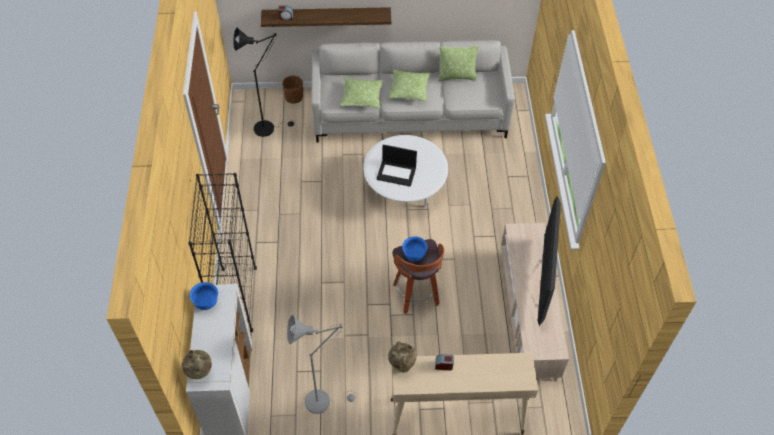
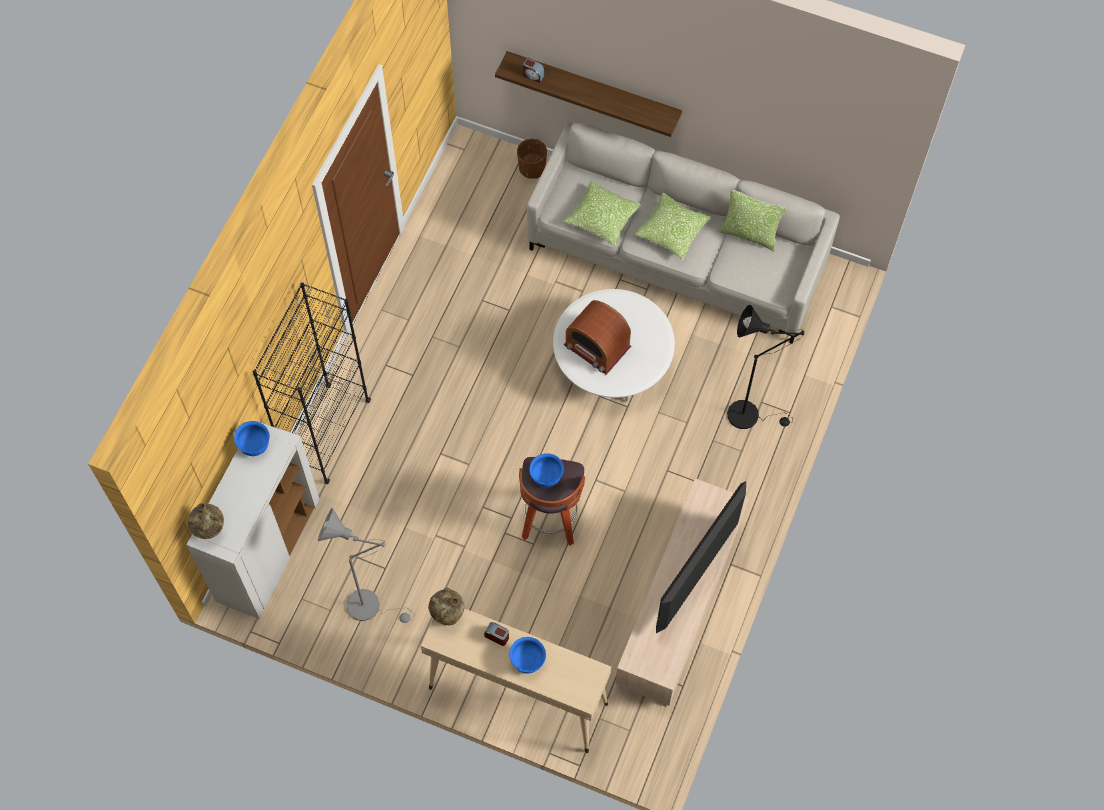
camera: 25 degrees right, 10 degrees up
black floor lamp [233,28,296,137] -> black floor lamp moved to [727,305,805,429]
laptop [376,145,417,187] -> radio [564,300,631,375]
none -> blue bowl [510,637,546,674]

